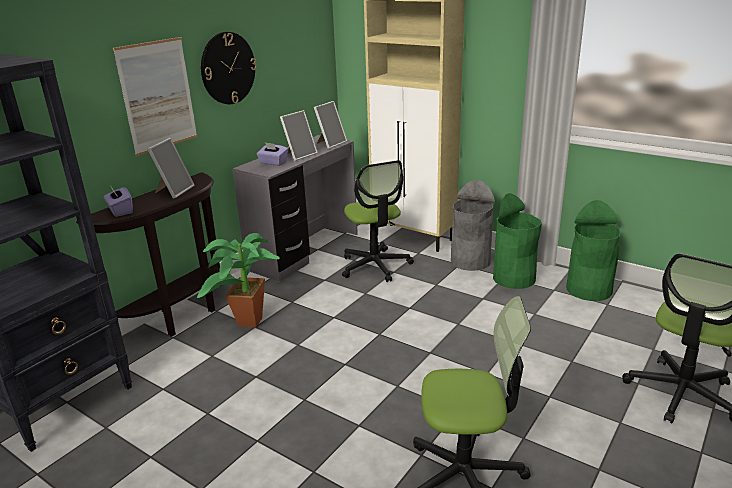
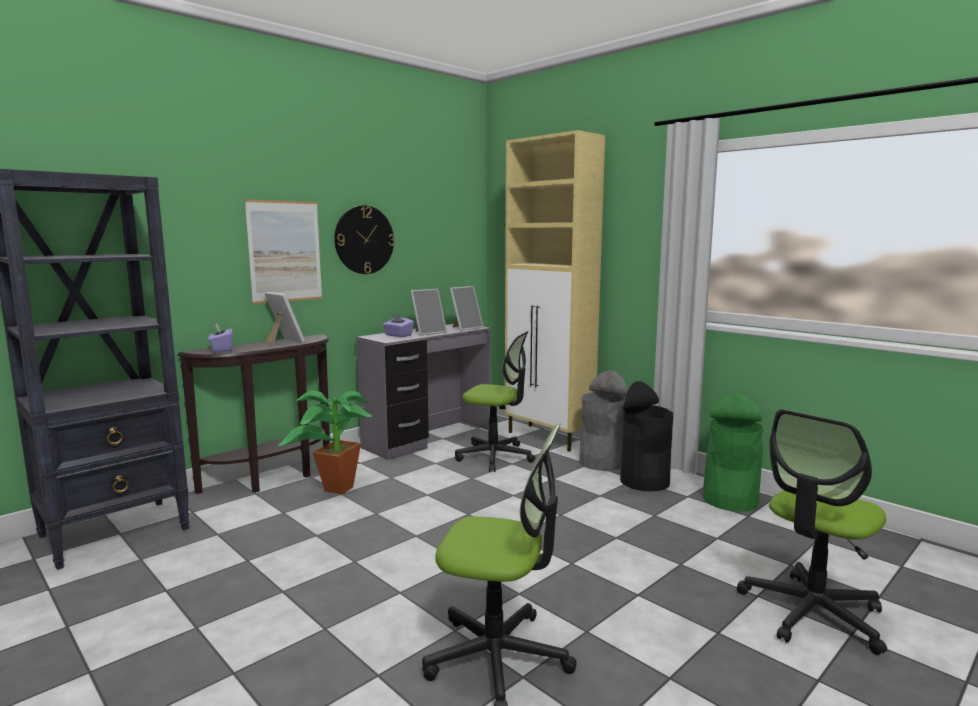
camera: 10 degrees right, 15 degrees down
picture frame [147,138,195,199] -> picture frame turned 75 degrees counterclockwise [265,292,305,345]
office chair [342,160,414,282] -> office chair turned 60 degrees counterclockwise [455,331,535,472]
green trash can [493,193,542,289] -> black trash can [620,381,674,492]

